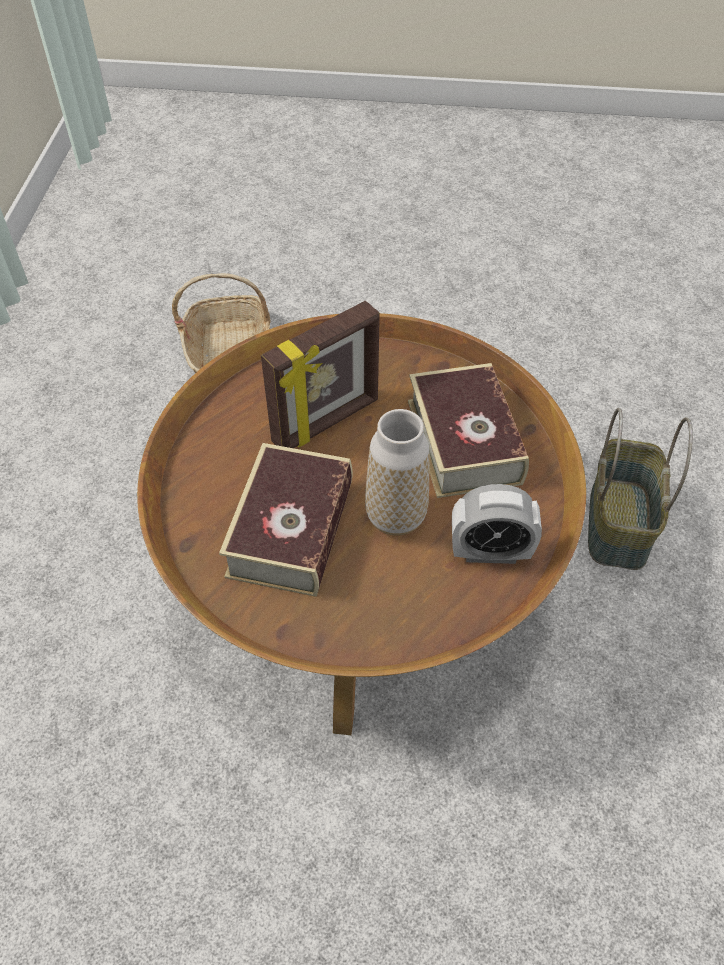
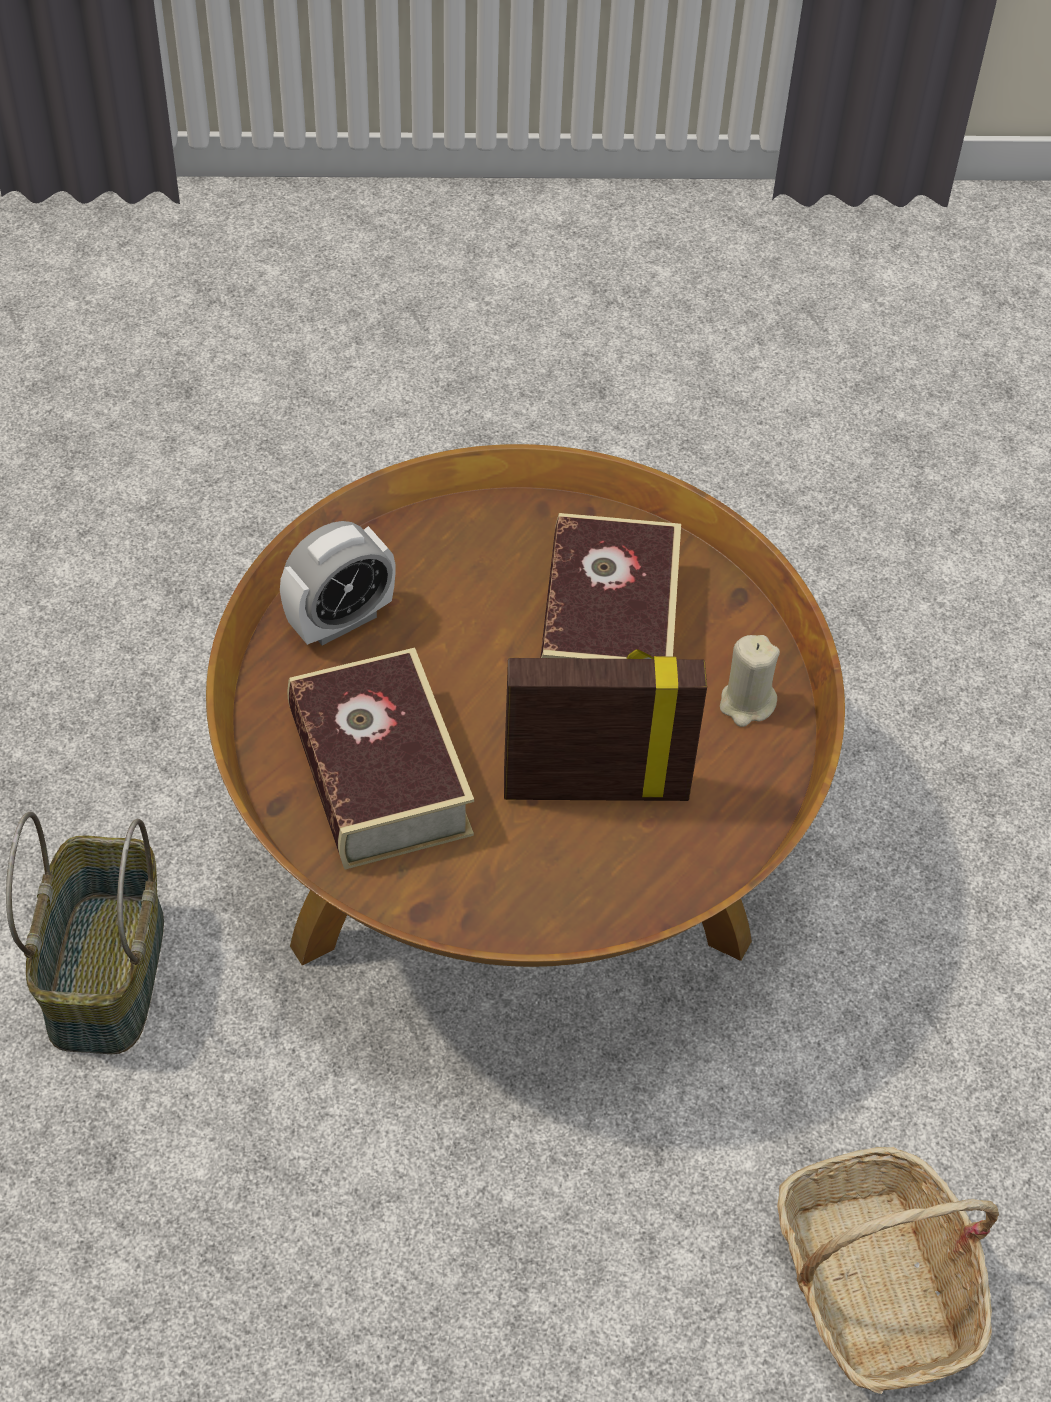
camera: 170 degrees right, 0 degrees up
picture frame [261,301,380,448] -> picture frame turned 45 degrees clockwise [504,649,707,801]
vase [365,409,430,536] -> none
alarm clock [452,484,542,564] -> alarm clock turned 150 degrees clockwise [280,521,395,646]
none -> beige candle [720,635,780,727]

